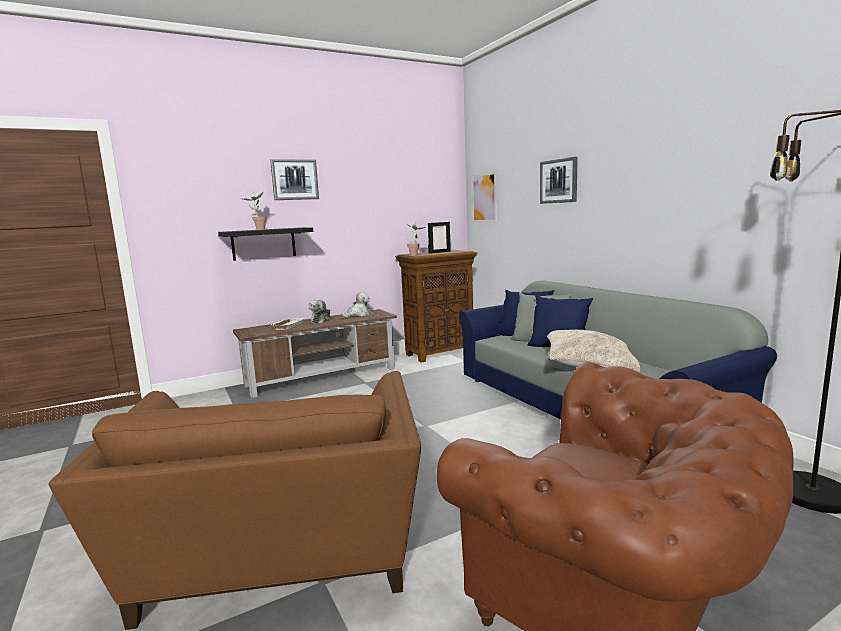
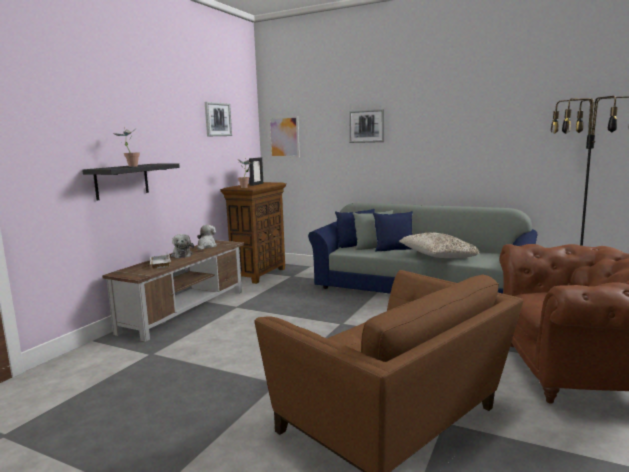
camera: 35 degrees left, 0 degrees up
picture [270,159,319,200] -> picture moved to [205,102,232,136]

